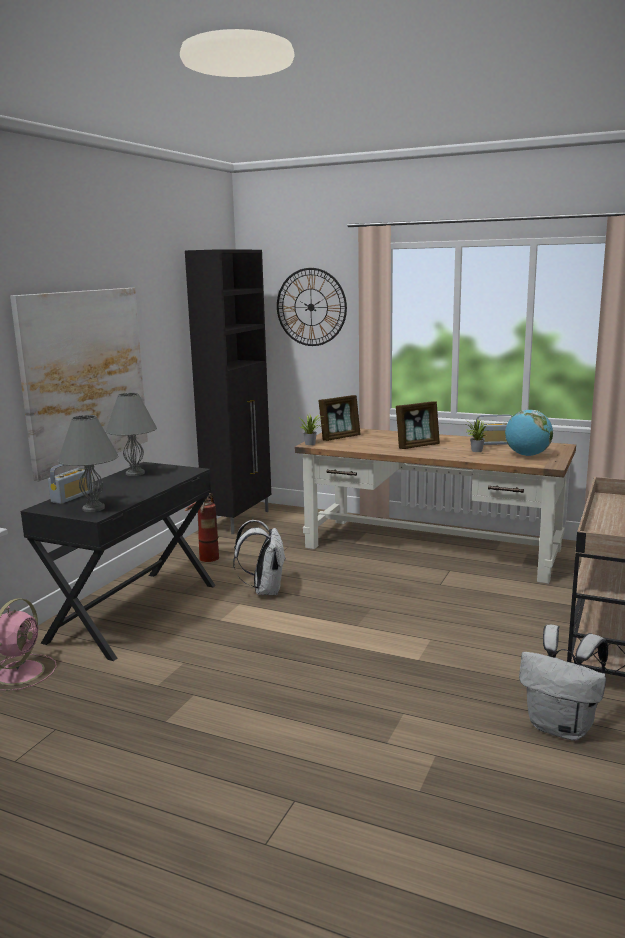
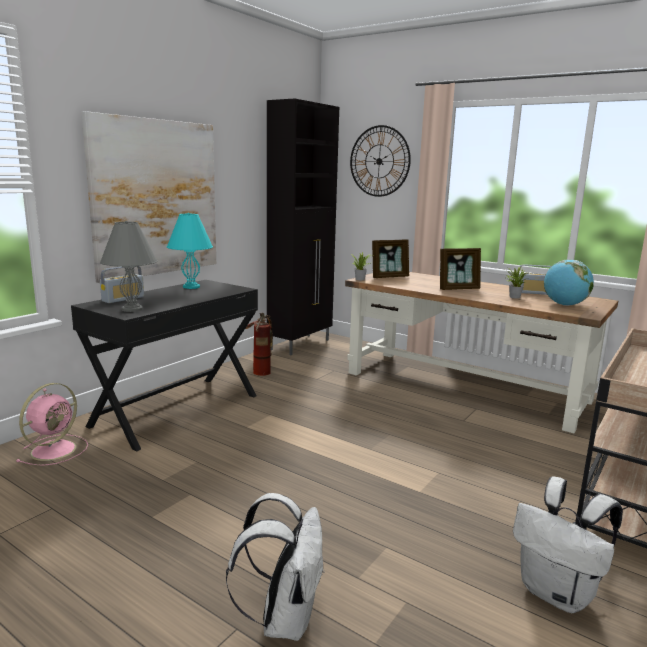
camera: 10 degrees right, 0 degrees up
grey table lamp [105,393,157,476] -> turquoise table lamp [167,213,213,289]
white backpack [233,520,286,595] -> white backpack moved to [226,493,325,641]

